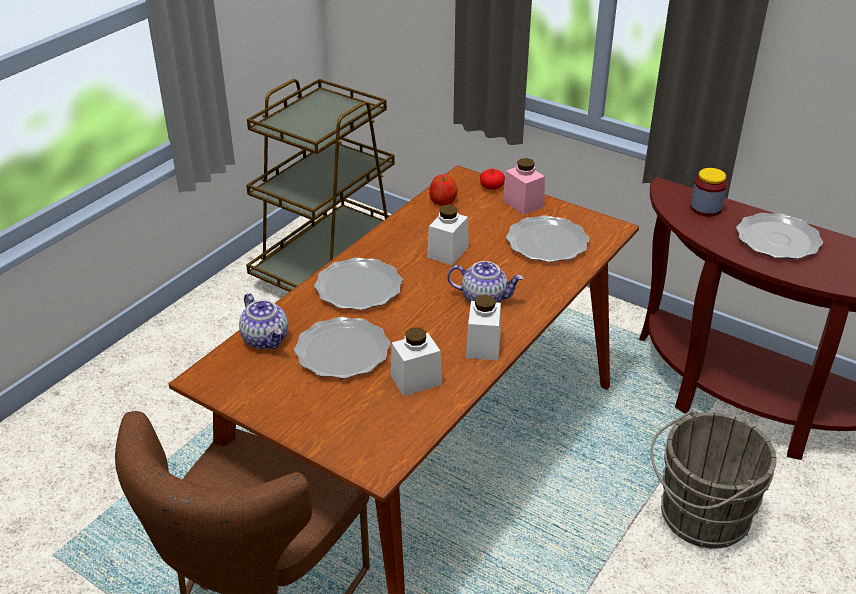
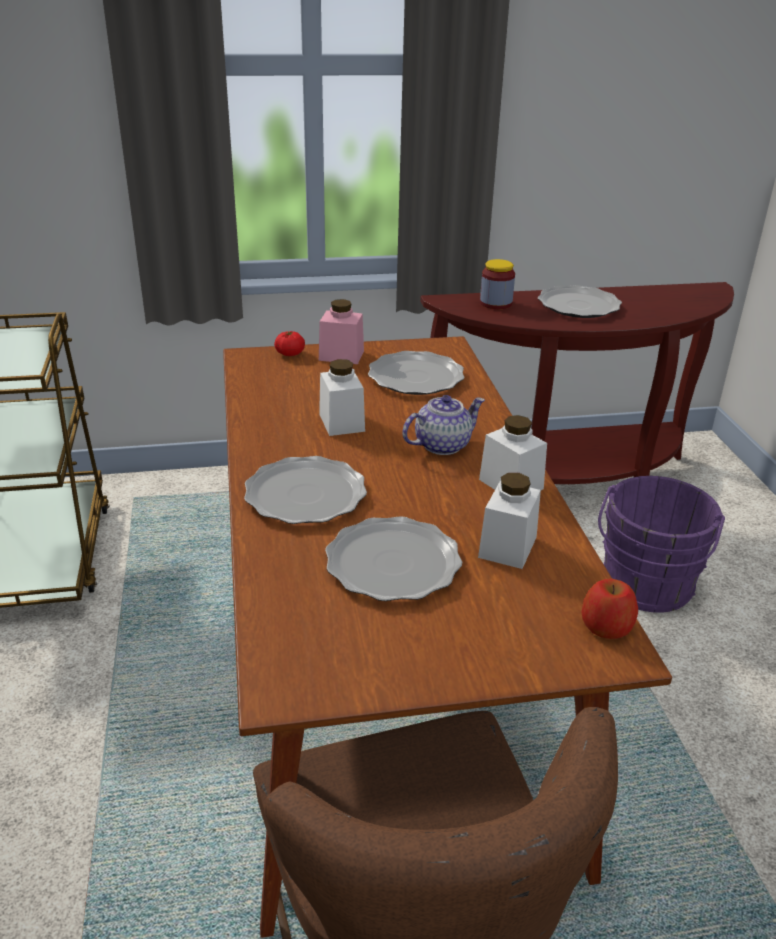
camera: 45 degrees left, 5 degrees down
teapot [239,293,288,349] -> none
apple [429,175,458,206] -> apple moved to [582,578,638,639]
grey bucket [650,410,777,548] -> purple bucket [598,476,725,613]

